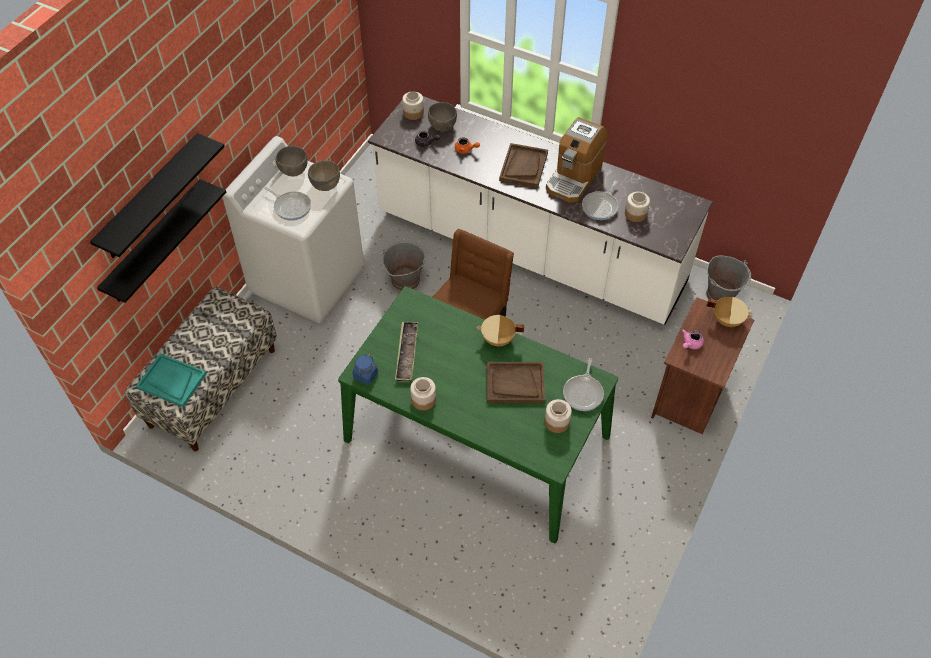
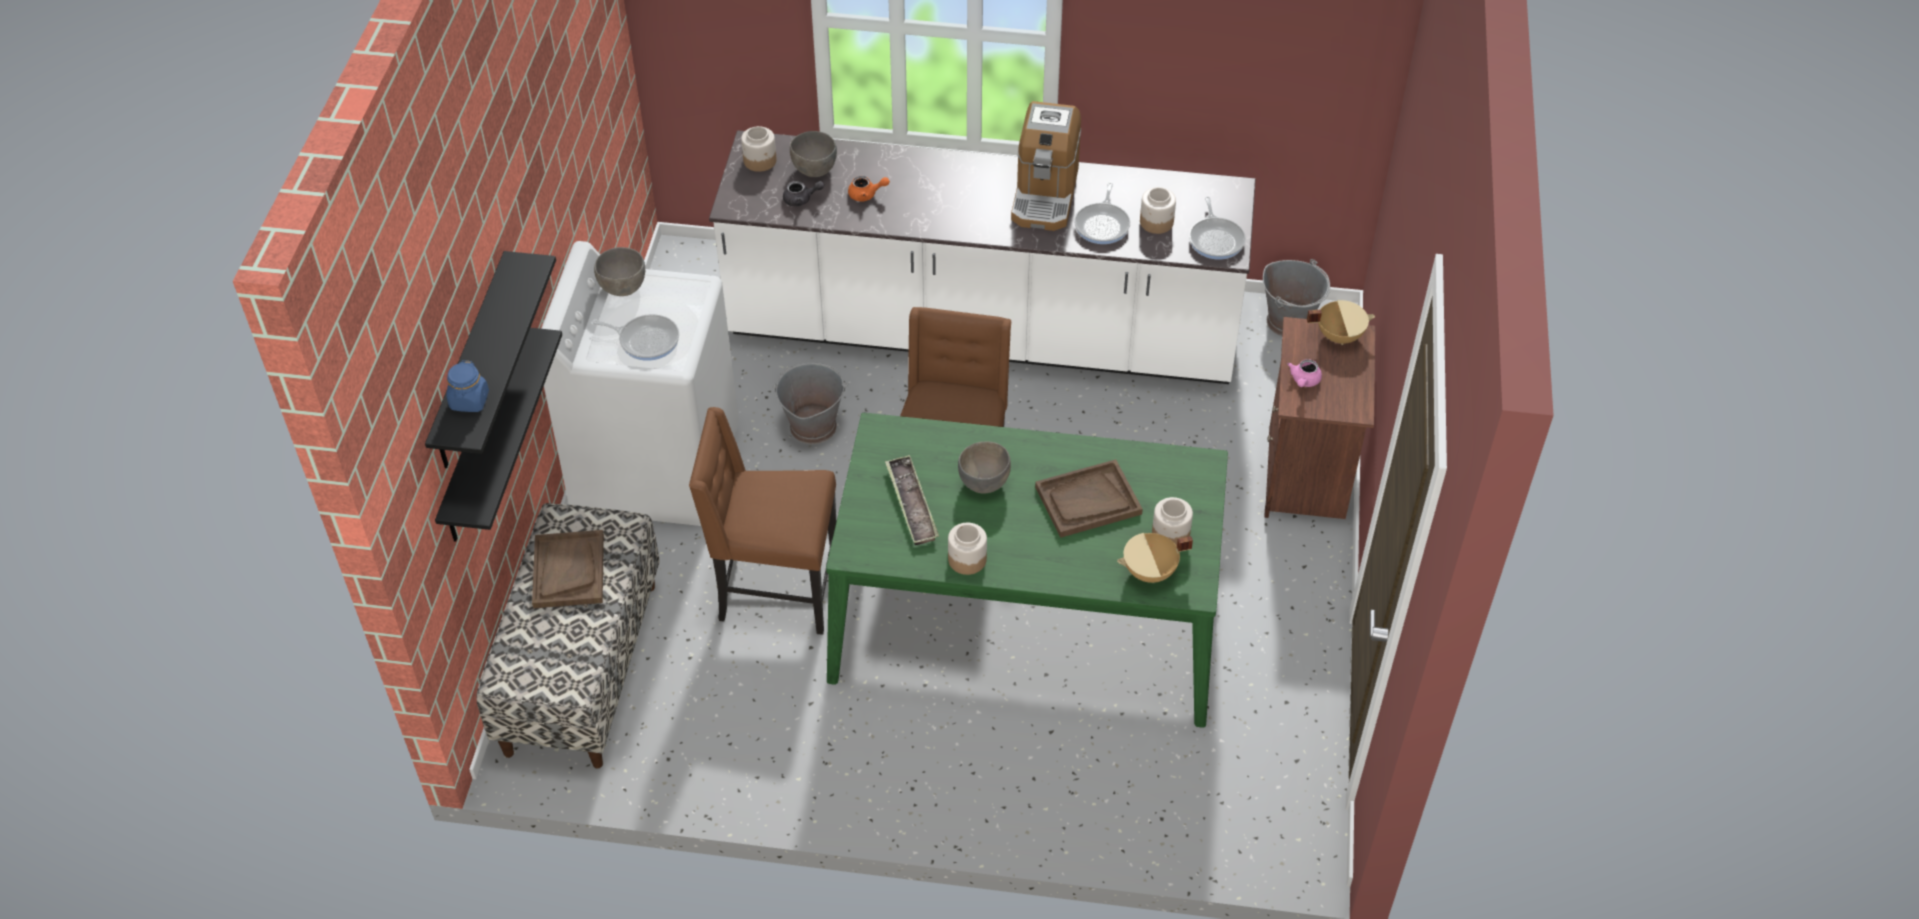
camera: 20 degrees left, 5 degrees down
turquoise tray [136,354,207,407] -> none
grey bowl [308,160,340,191] -> grey bowl moved to [958,441,1011,493]
blue jar [353,354,378,384] -> blue jar moved to [447,360,489,412]
beige cooking pot [476,315,524,346] -> beige cooking pot moved to [1117,533,1193,583]
brown tray [499,143,548,188] -> brown tray moved to [532,530,604,608]
frying pan [563,358,604,411] -> frying pan moved to [1189,196,1246,259]
none -> brown chair [689,407,836,635]

